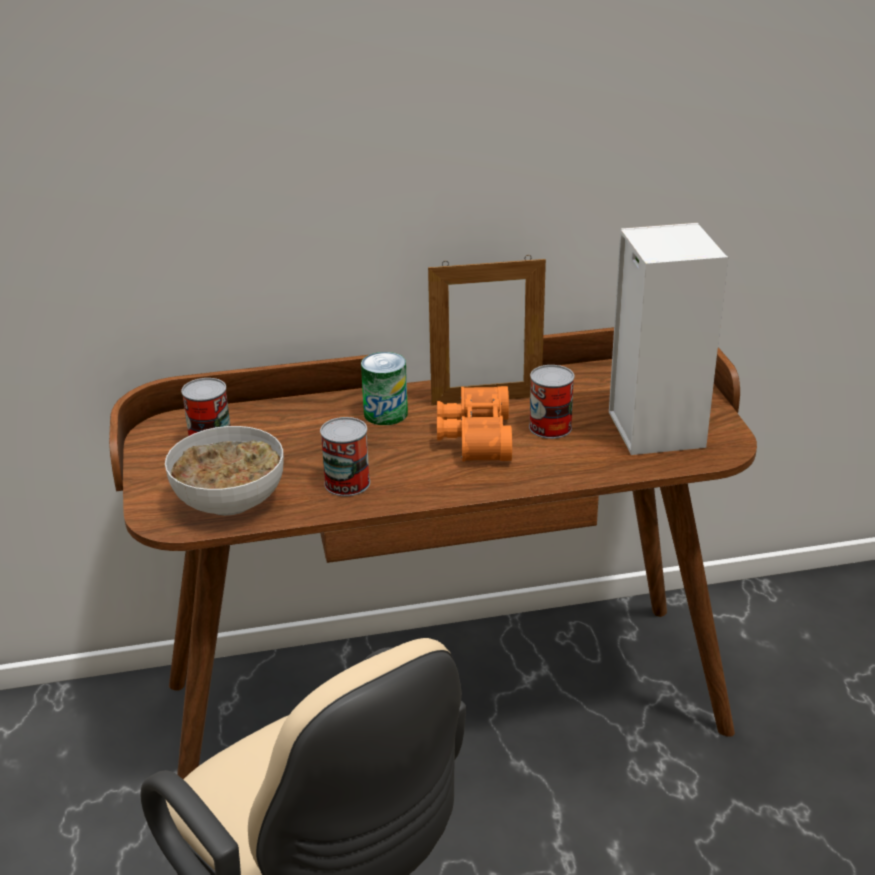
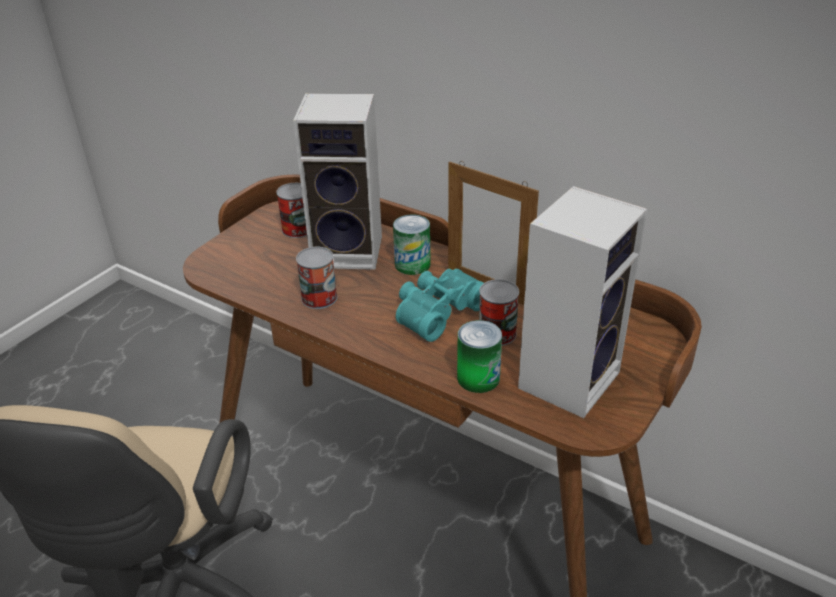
camera: 45 degrees right, 5 degrees up
bowl [165,426,284,516] -> none
orange binoculars [437,386,512,461] -> turquoise binoculars [396,269,484,342]
none -> speaker [293,93,382,270]
none -> can [457,320,502,393]

